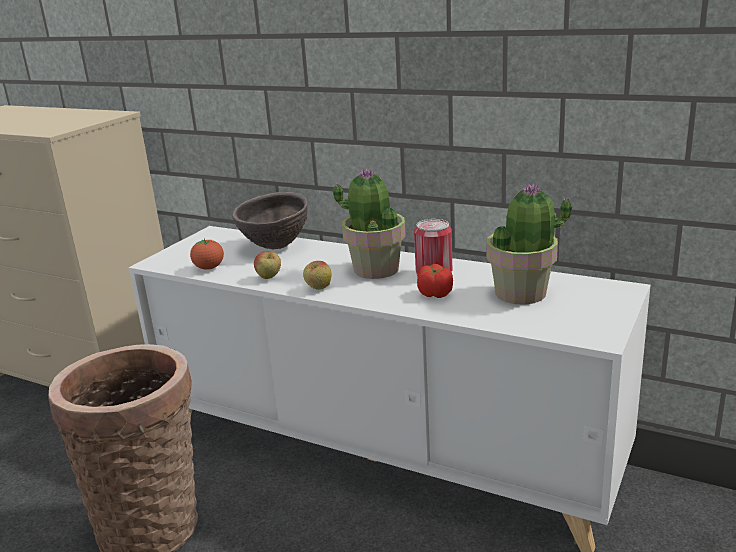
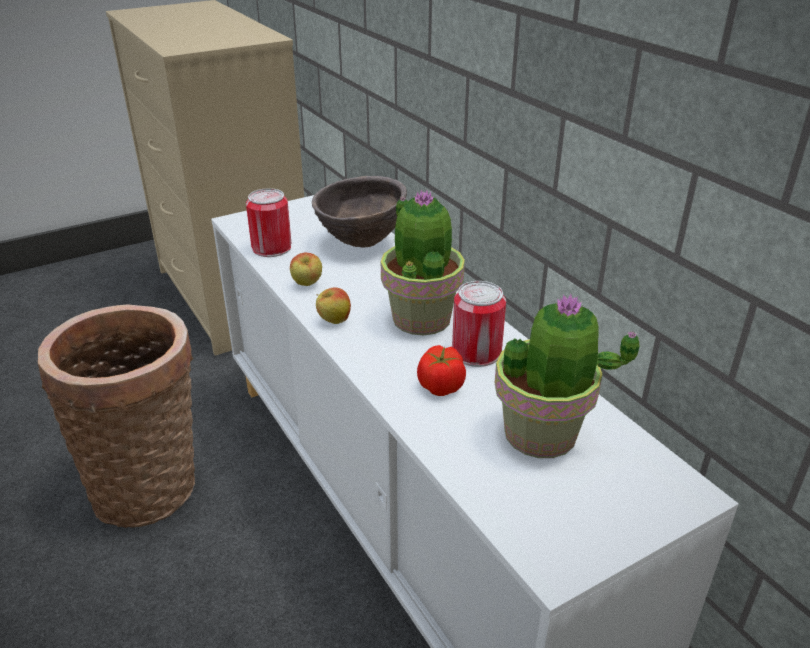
camera: 30 degrees right, 10 degrees up
tomato [190,238,224,270] -> can [246,188,291,257]

